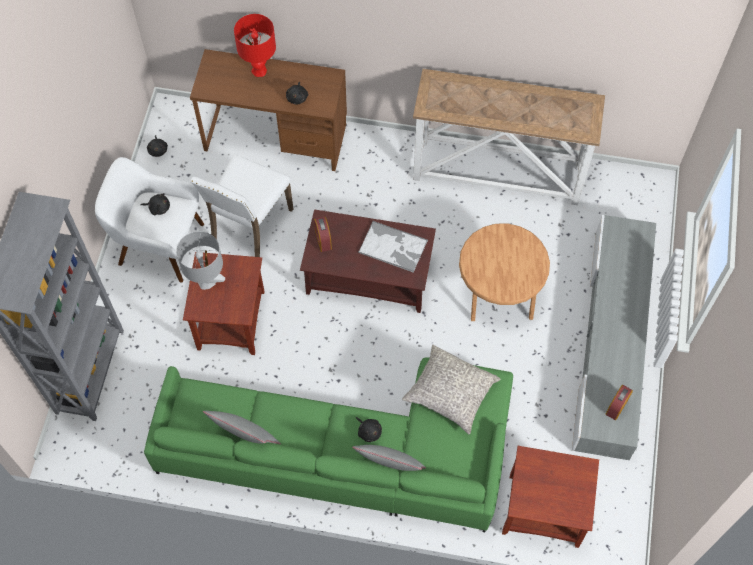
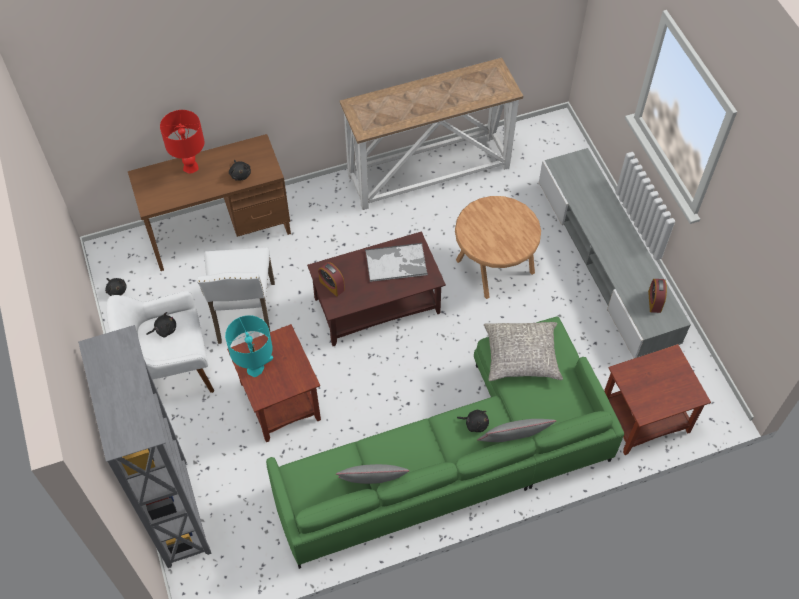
camera: 30 degrees left, 5 degrees down
grey table lamp [176,231,225,290] -> turquoise table lamp [225,315,273,377]

